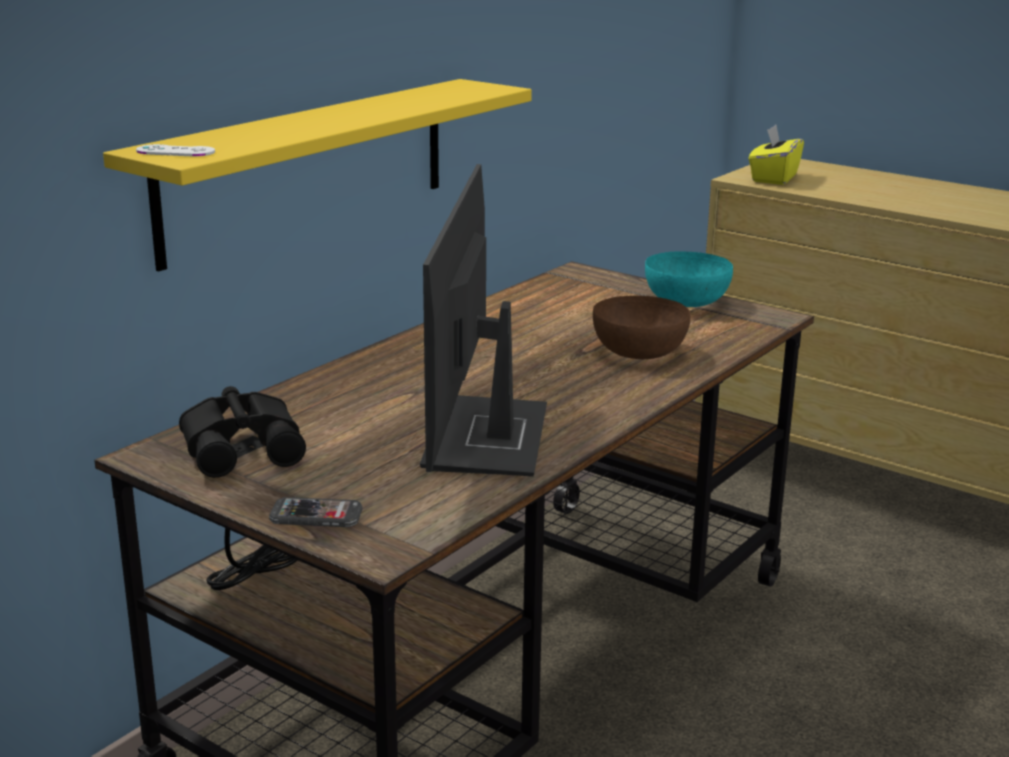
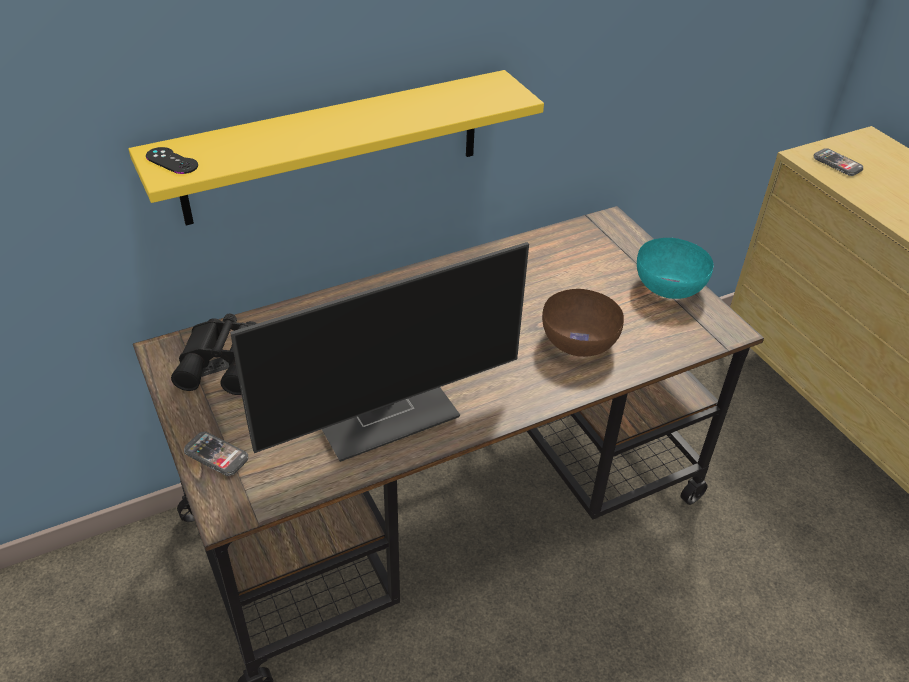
camera: 25 degrees right, 20 degrees up
white game controller [136,144,215,156] -> black game controller [146,147,198,174]
monitor [420,164,547,477] -> monitor turned 150 degrees counterclockwise [230,242,529,462]
yellow tissue box [748,125,804,185] -> phone [814,148,863,176]

